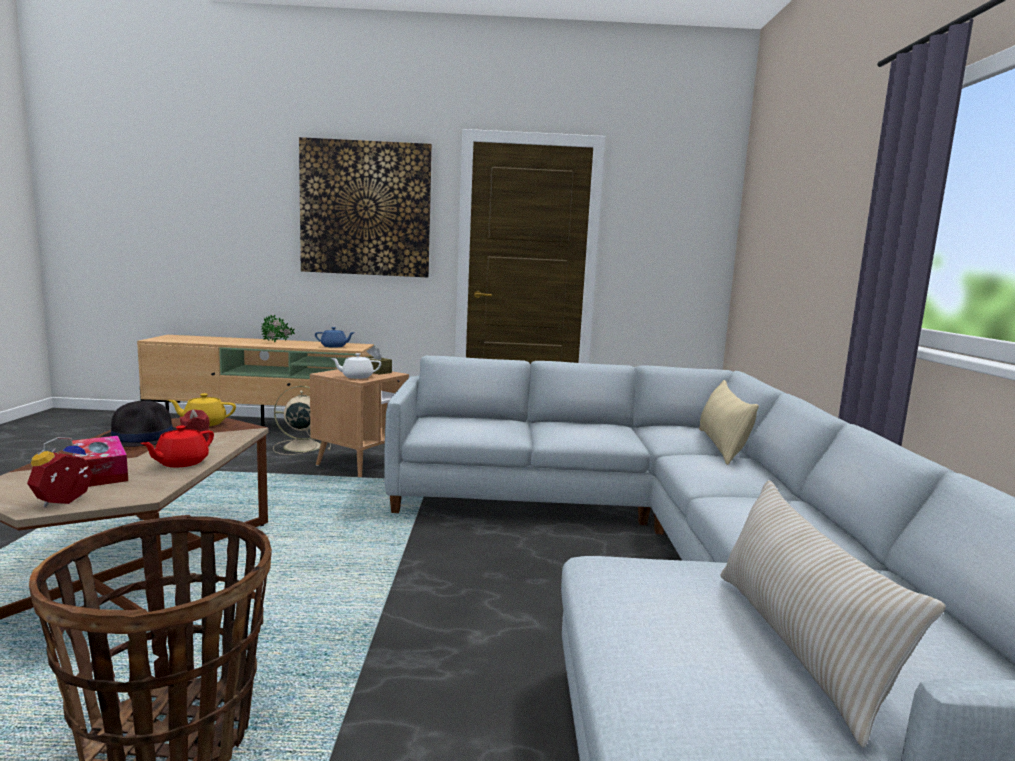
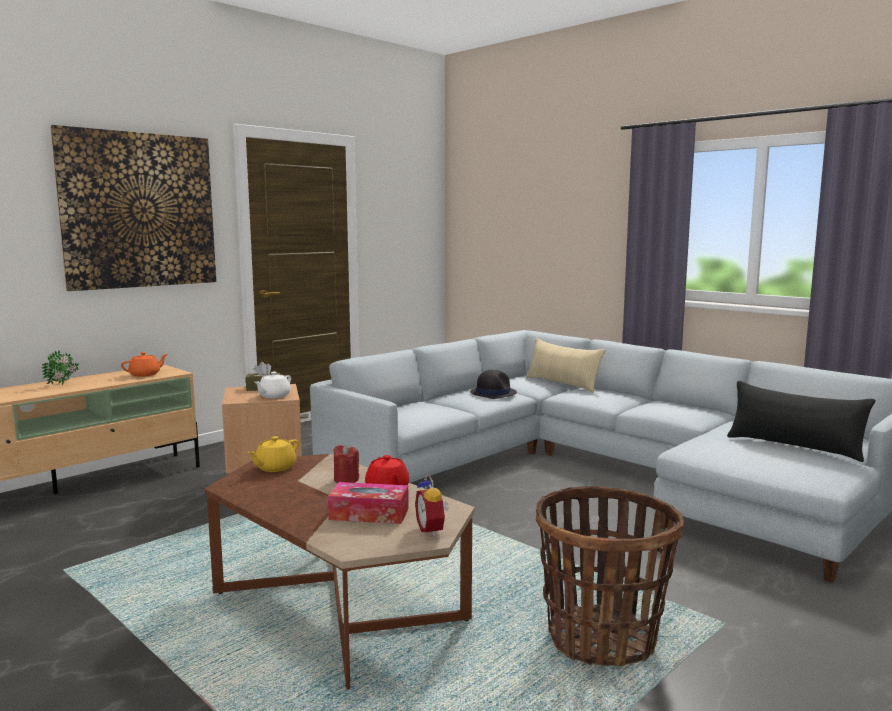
camera: 45 degrees left, 0 degrees up
black hat [101,400,178,447] -> black hat moved to [470,369,517,399]
beige fan [273,386,331,455] -> none
blue teapot [315,327,355,348] -> orange teapot [121,352,168,377]
beige pillow [721,480,946,748] -> black pillow [727,381,875,462]

